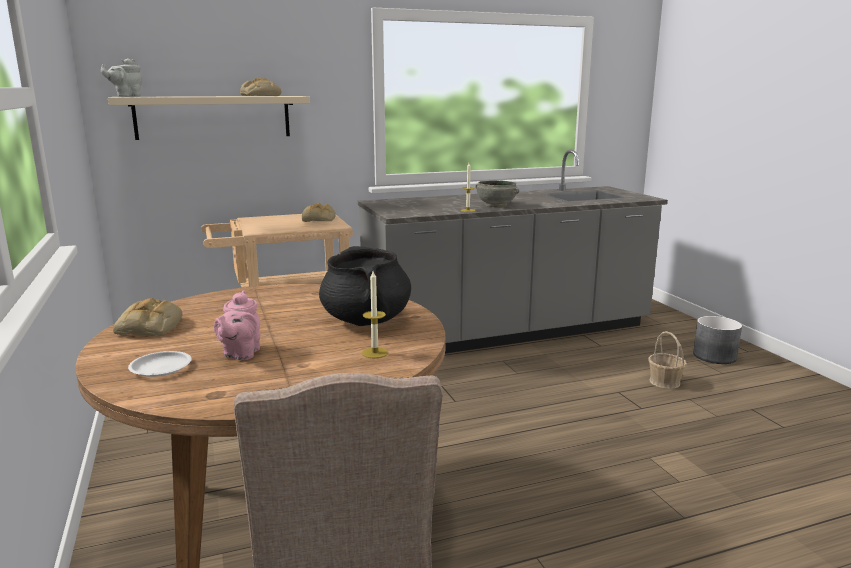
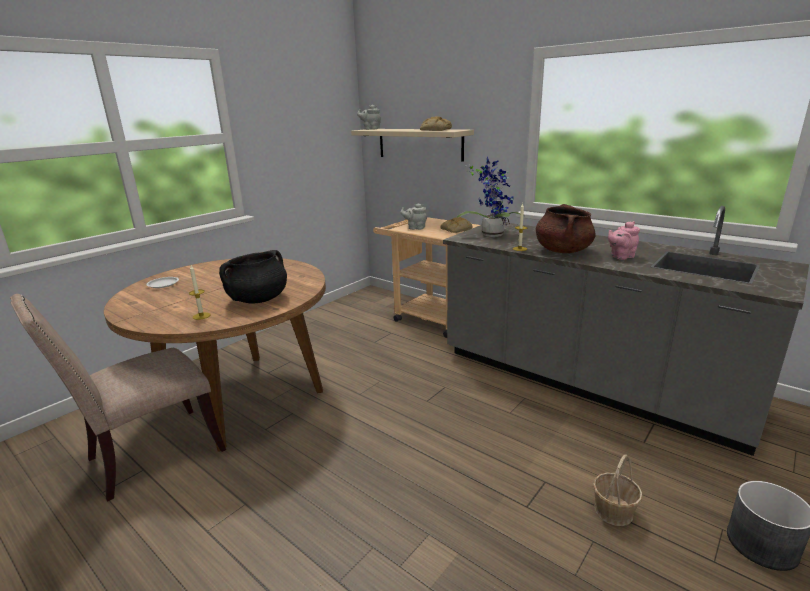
camera: 60 degrees right, 5 degrees up
bread [113,298,183,335] -> none
pink teapot [214,290,260,360] -> pink teapot moved to [608,221,640,260]
grey bowl [476,180,519,207] -> brown cooking pot [536,204,596,253]
none -> grey teapot [400,203,427,230]
none -> potted plant [457,156,525,237]

